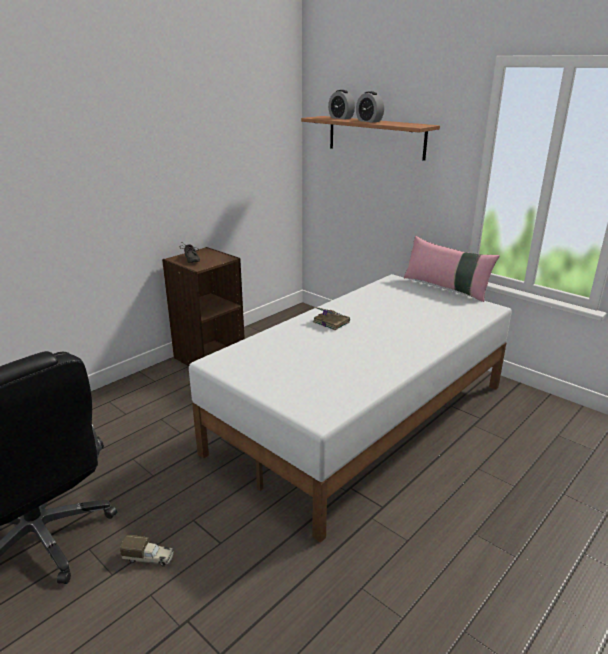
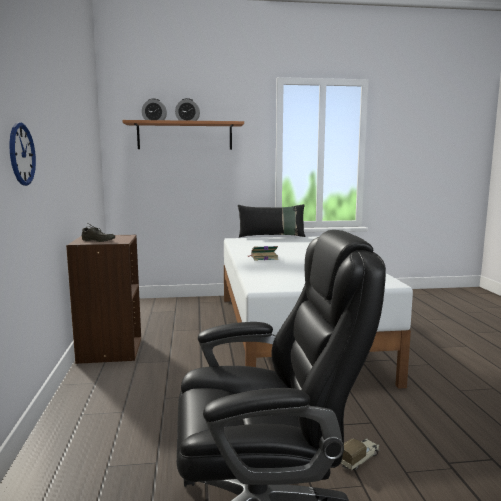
camera: 50 degrees left, 15 degrees down
pink pillow [404,236,500,302] -> black pillow [238,204,306,238]
none -> wall clock [9,122,36,186]

